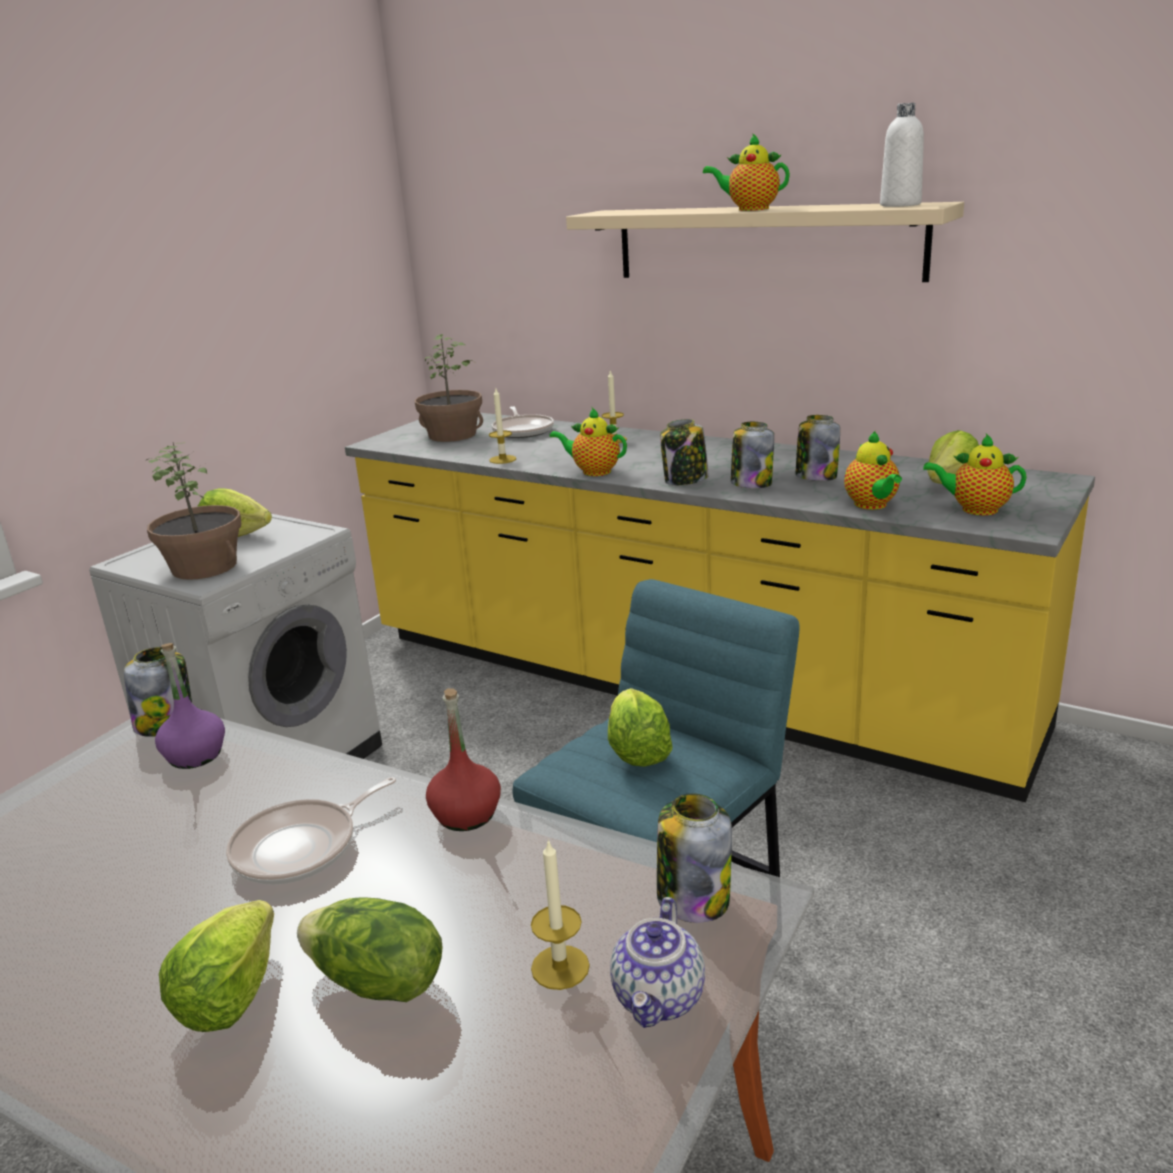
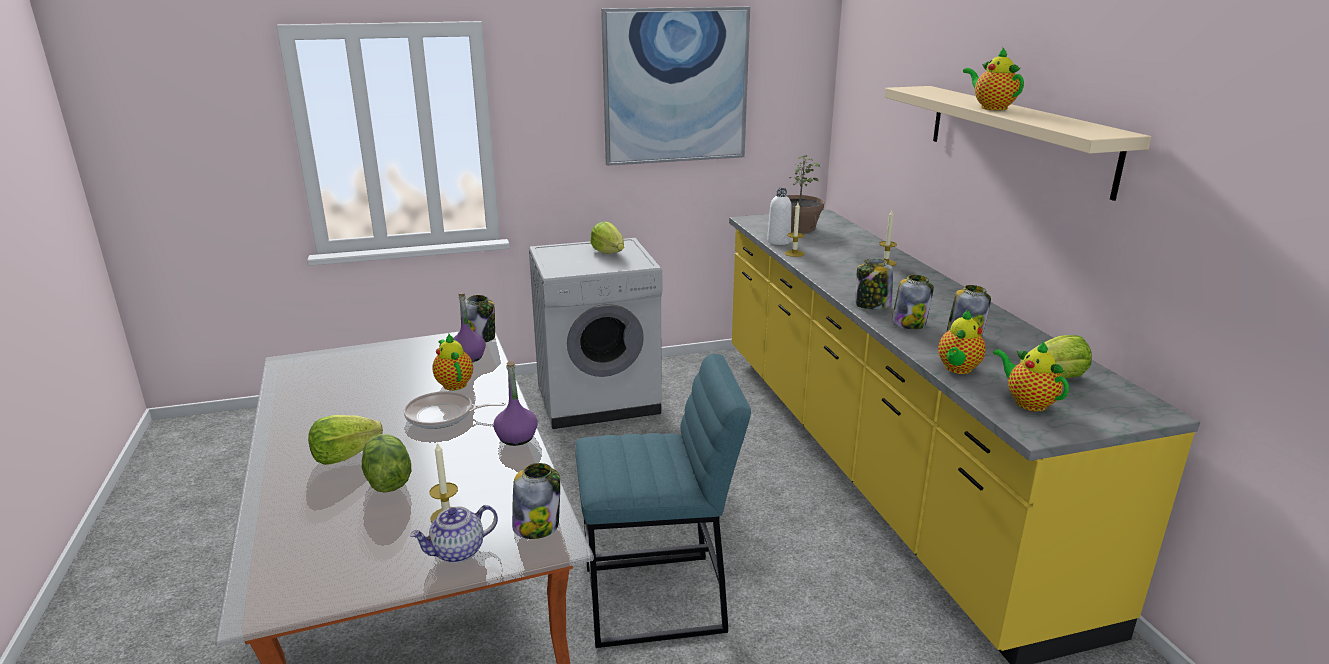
camera: 40 degrees right, 0 degrees up
potted plant [146,442,241,580] -> none
red bottle [426,688,501,831] -> purple bottle [493,361,538,446]
frying pan [491,406,554,438] -> none
teapot [549,408,627,476] -> teapot moved to [432,334,473,390]
lettuce [608,688,672,767] -> none
white bottle [880,103,924,207] -> white bottle moved to [767,188,792,245]
none -> picture [601,7,750,166]

